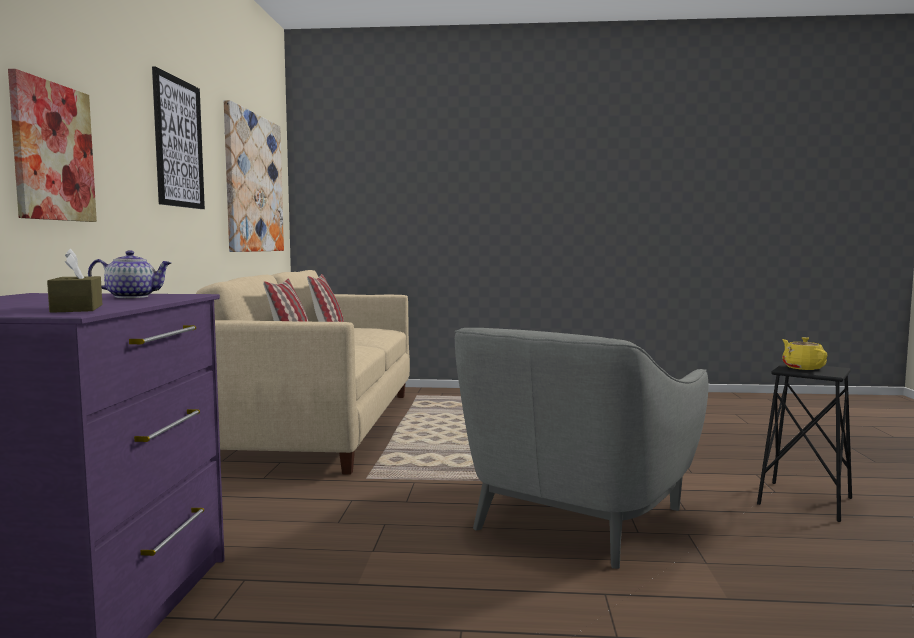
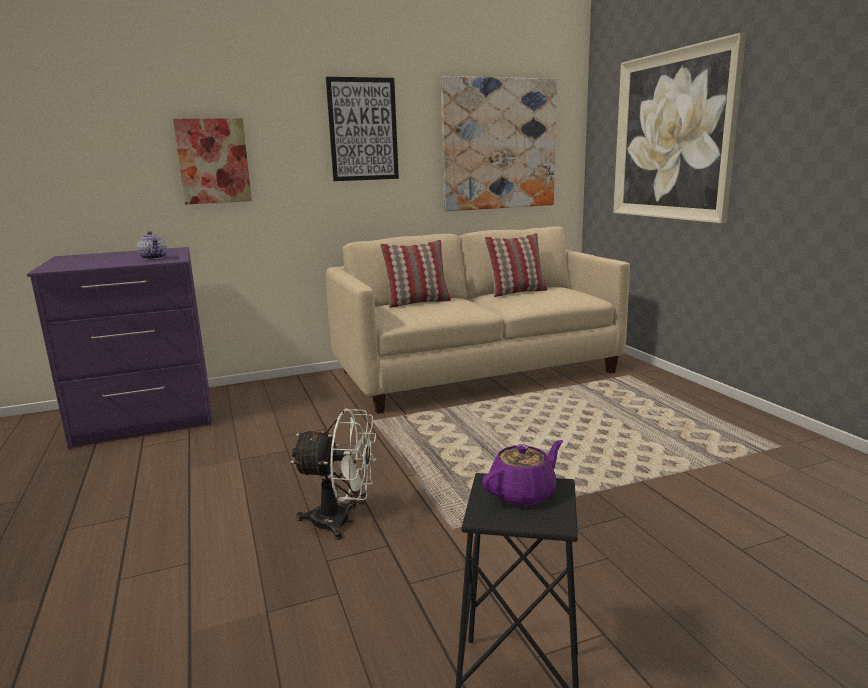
camera: 65 degrees right, 10 degrees up
brown tissue box [47,248,102,313] -> none
grey armchair [455,328,708,569] -> white fan [291,408,376,540]
yellow teapot [782,337,827,370] -> purple teapot [482,440,563,506]
none -> picture [613,33,746,223]

